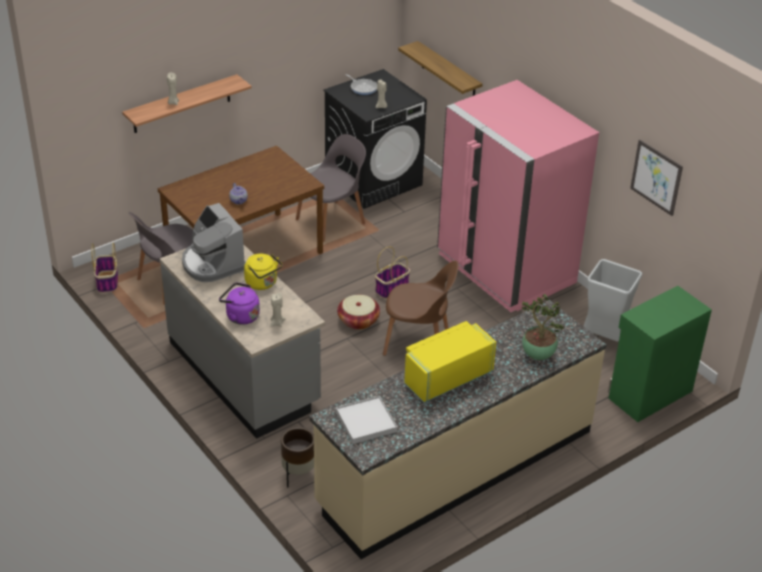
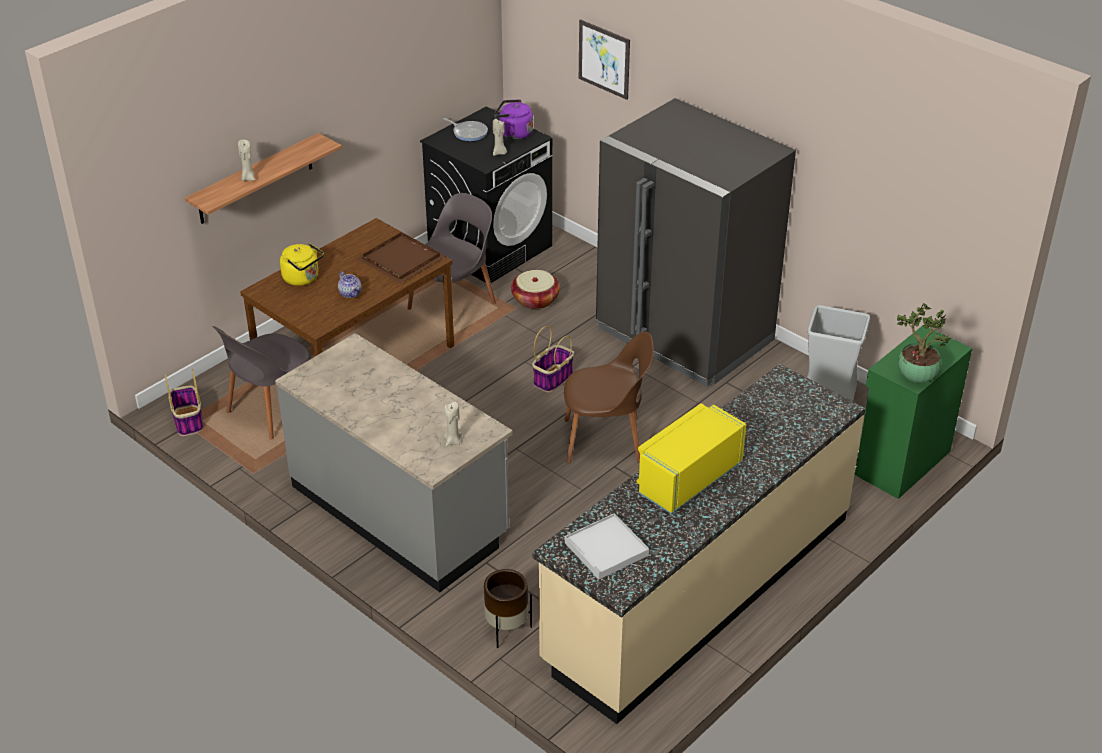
camera: 10 degrees left, 0 degrees up
coffee machine [182,203,246,282] -> none
purple kettle [219,282,260,325] -> purple kettle moved to [494,99,533,140]
yellow kettle [244,254,282,290] -> yellow kettle moved to [280,243,324,286]
basket [337,295,380,330] -> basket moved to [511,270,560,309]
shelf [398,41,482,96] -> none
pink fridge [437,80,599,312] -> grey fridge [596,98,796,387]
potted plant [522,294,565,360] -> potted plant moved to [897,303,950,383]
picture [630,139,683,216] -> picture moved to [579,19,630,100]
none -> brown tray [357,232,445,283]

